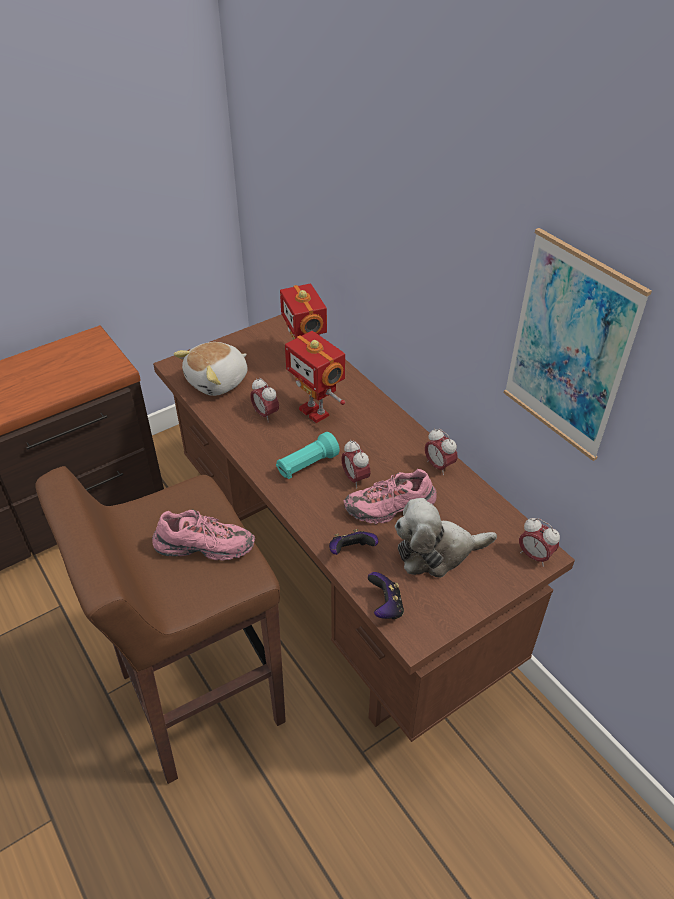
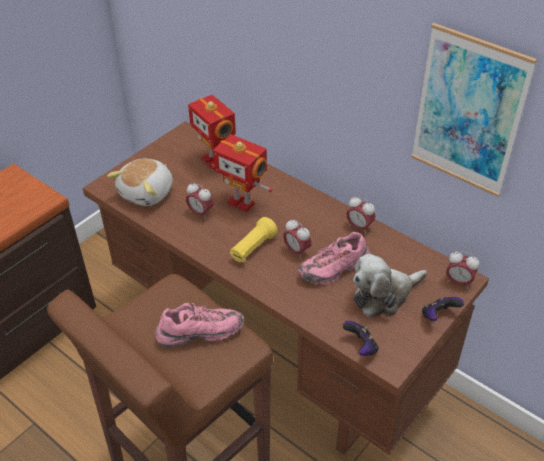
camera: 15 degrees left, 0 degrees up
turquoise flashlight [276,432,340,479] -> yellow flashlight [230,217,278,263]
game controller [329,529,378,555] -> game controller moved to [422,296,464,321]

